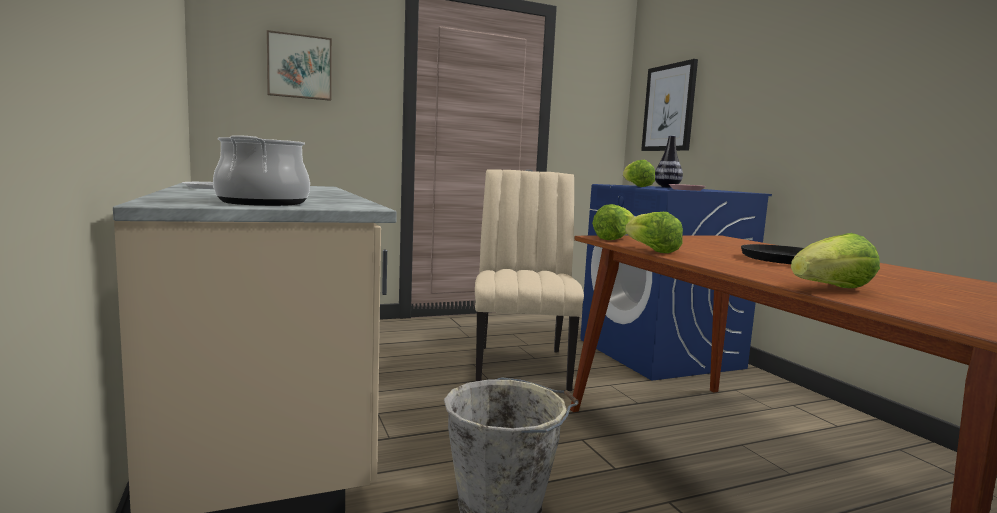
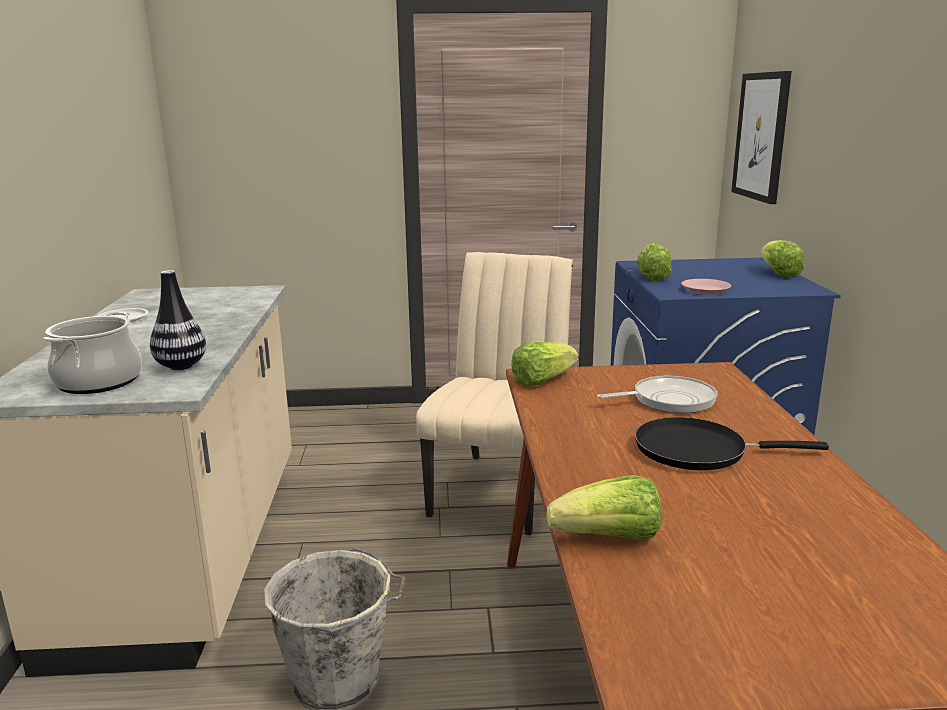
camera: 20 degrees right, 10 degrees up
picture [267,30,332,101] -> none
lettuce [625,212,683,253] -> lettuce moved to [761,240,805,278]
vase [655,136,683,188] -> vase moved to [150,270,206,370]
none -> frying pan [597,376,718,413]

